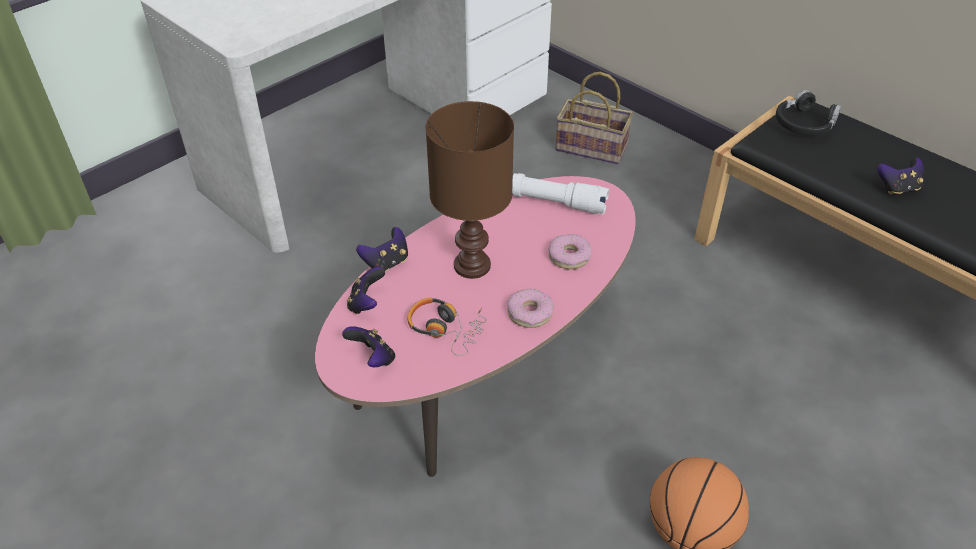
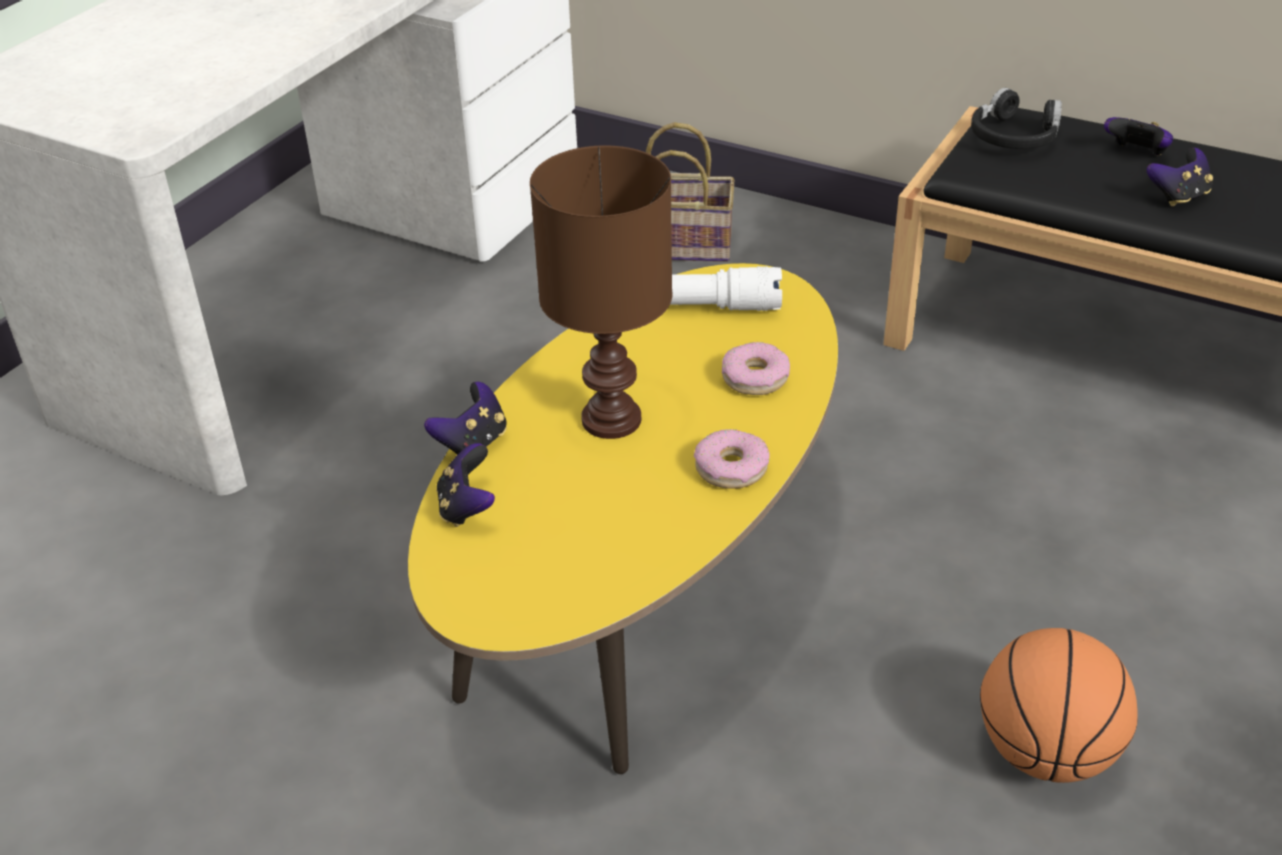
camera: 15 degrees left, 5 degrees down
pink coffee table [315,176,636,477] -> yellow coffee table [408,263,838,774]
game controller [342,326,395,367] -> game controller moved to [1104,117,1173,156]
headphones [408,298,487,356] -> none

